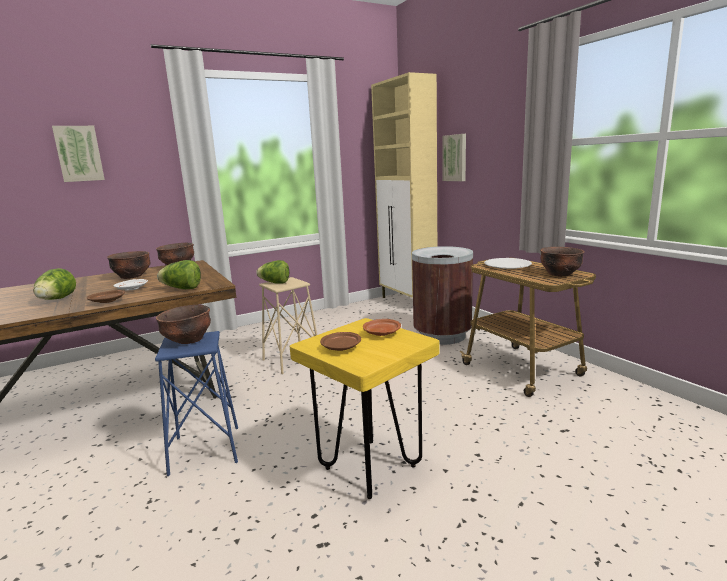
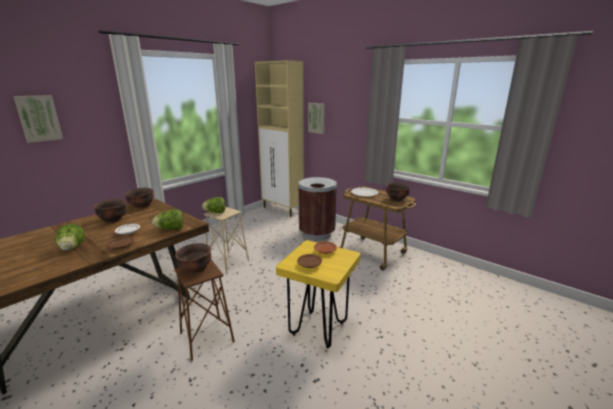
camera: 20 degrees left, 5 degrees up
blue stool [155,331,238,476] -> brown stool [174,260,235,361]

